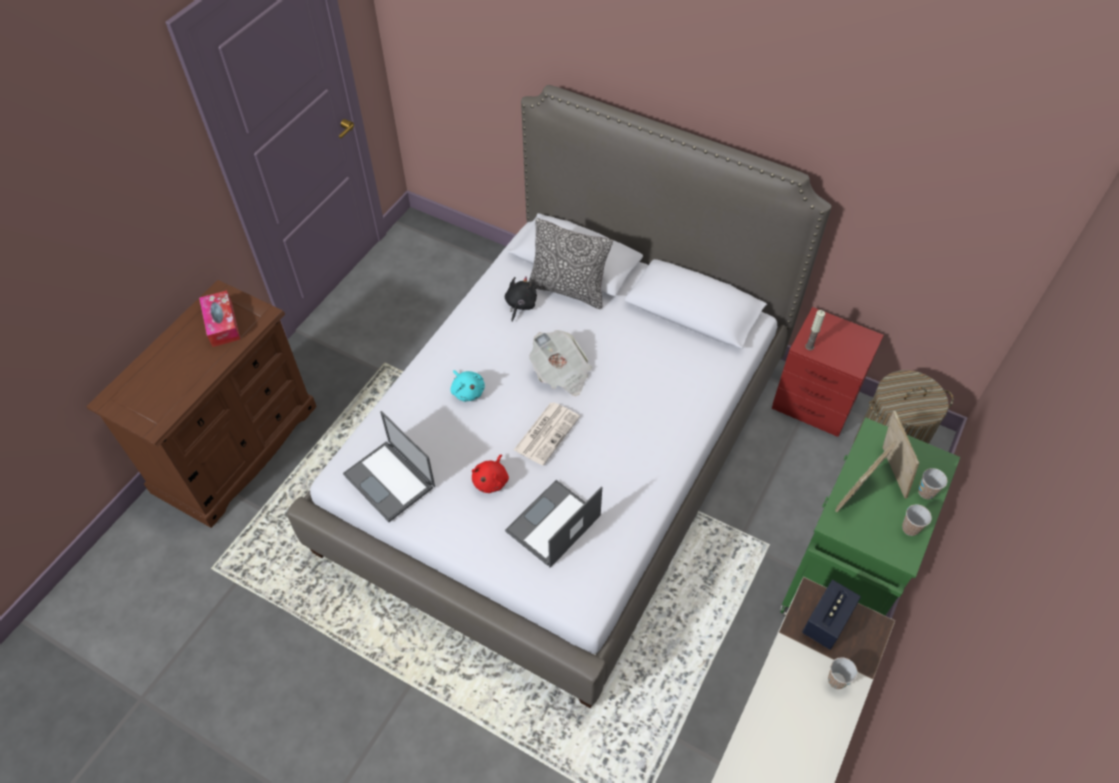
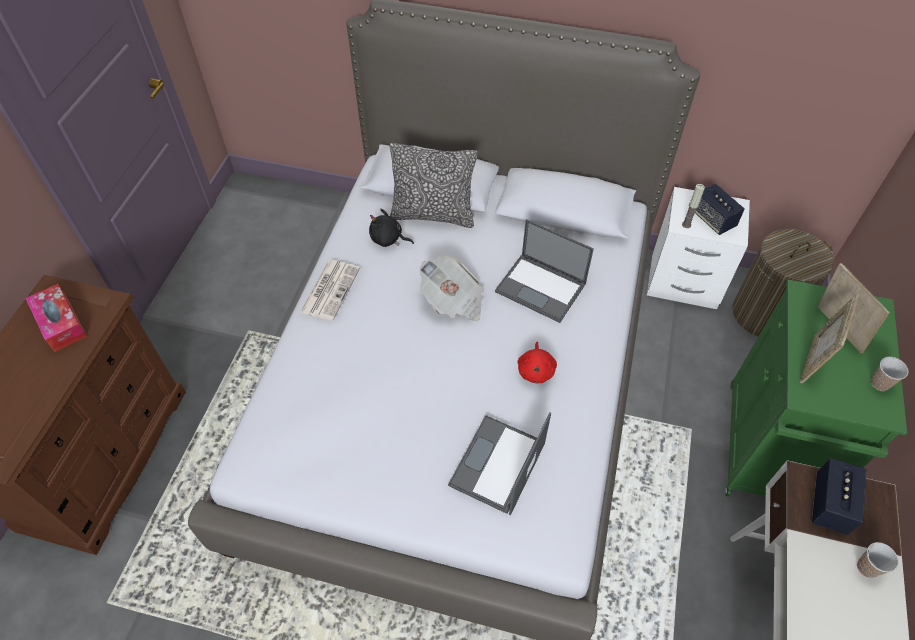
camera: 15 degrees left, 0 degrees up
laptop [343,411,435,522] -> laptop moved to [495,219,594,323]
turquoise plush toy [450,370,485,402] -> none
red plush toy [472,454,509,493] -> red plush toy moved to [517,342,557,383]
black plush toy [505,276,537,321] -> black plush toy turned 75 degrees counterclockwise [369,209,414,247]
newspaper [514,402,580,465] -> newspaper moved to [300,260,360,321]
red nightstand [772,307,884,437] -> white nightstand [647,187,750,309]
cup [918,468,948,499] -> none
none -> speaker [695,183,745,235]

